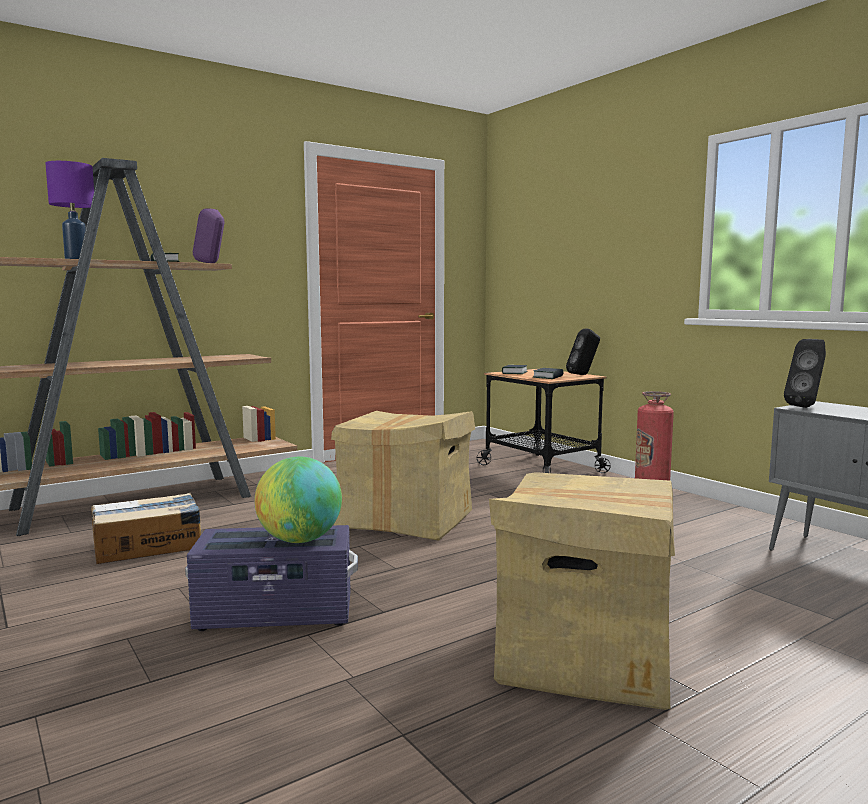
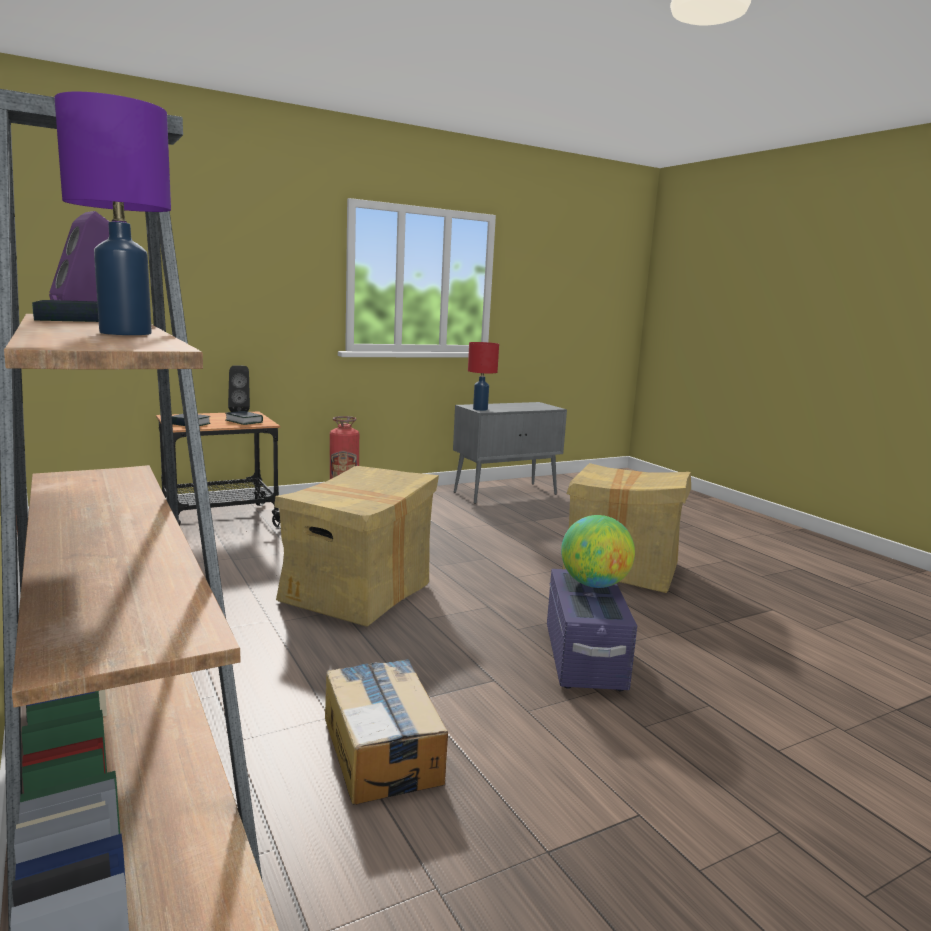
camera: 85 degrees left, 5 degrees up
black speaker [784,339,826,408] -> red table lamp [468,342,499,411]

